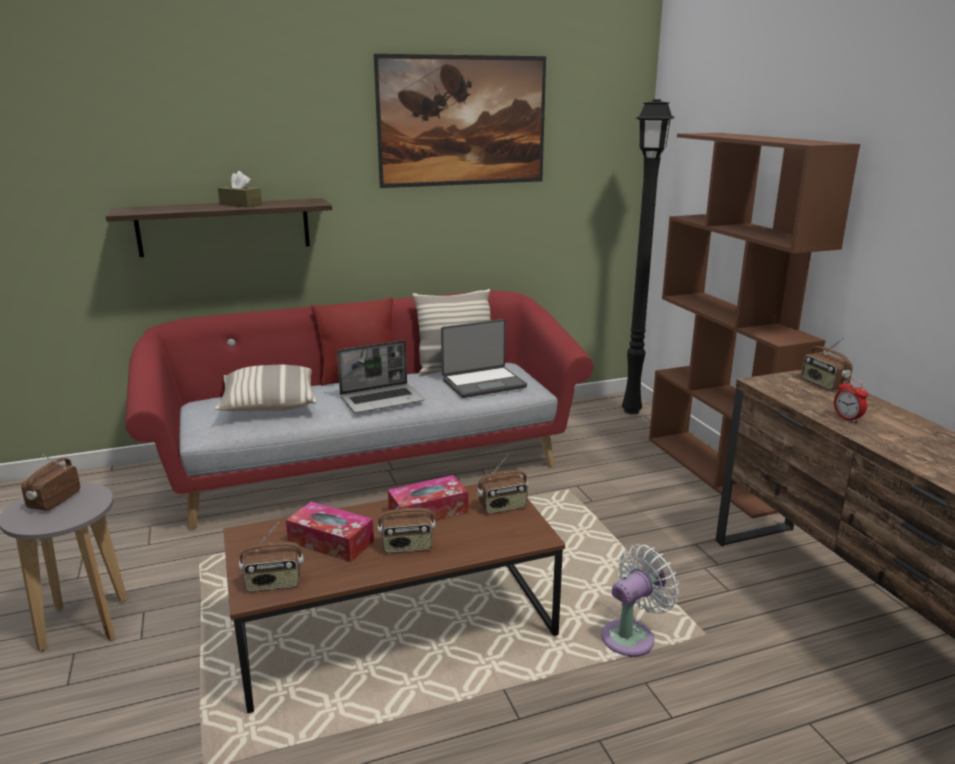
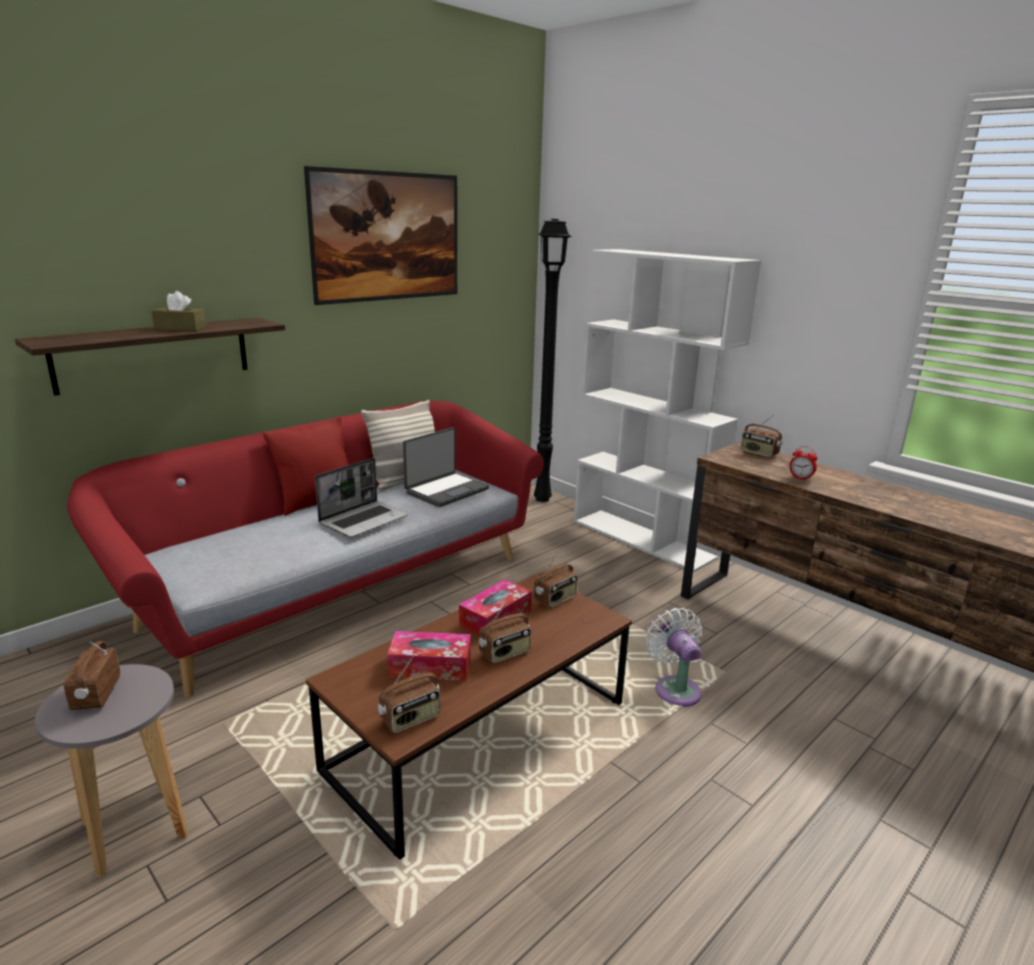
camera: 25 degrees left, 0 degrees up
pillow [215,365,317,411] -> none
white fan [601,545,679,657] -> white fan turned 45 degrees counterclockwise [645,608,702,707]
brown bookcase [649,133,860,519] -> white bookcase [574,249,761,573]

